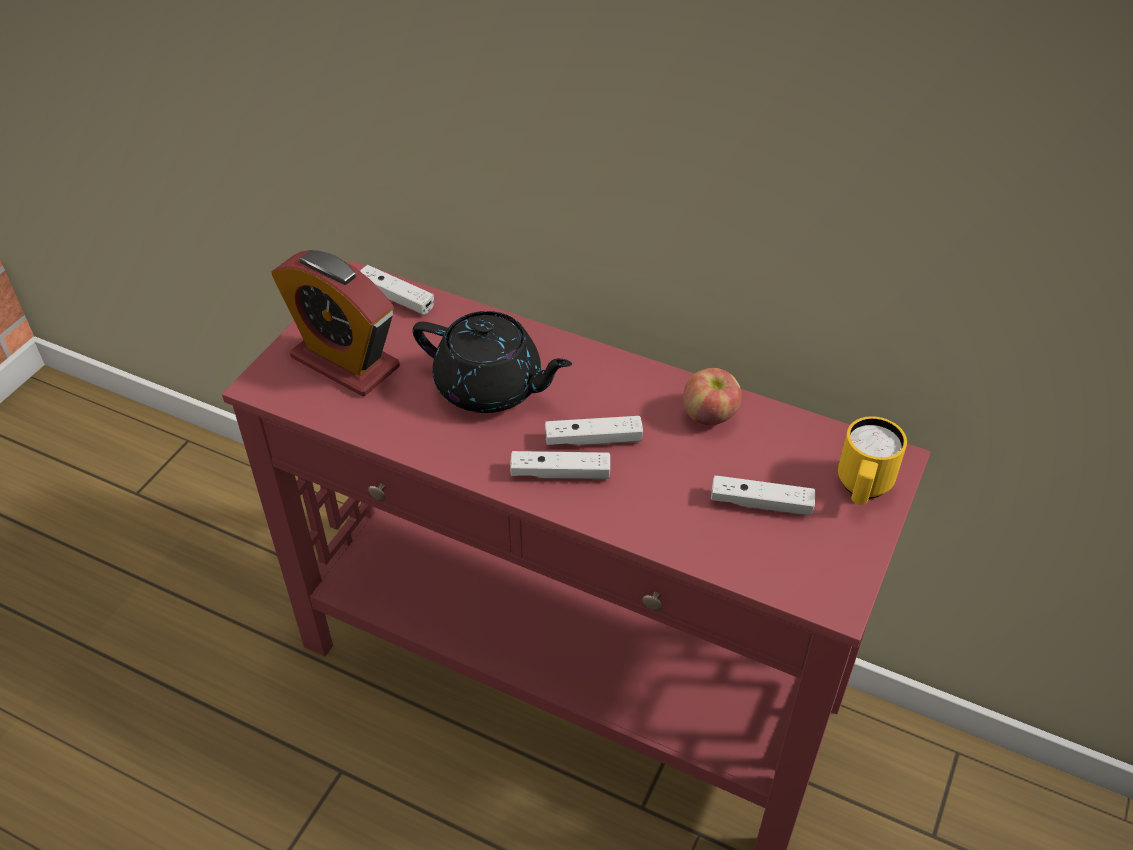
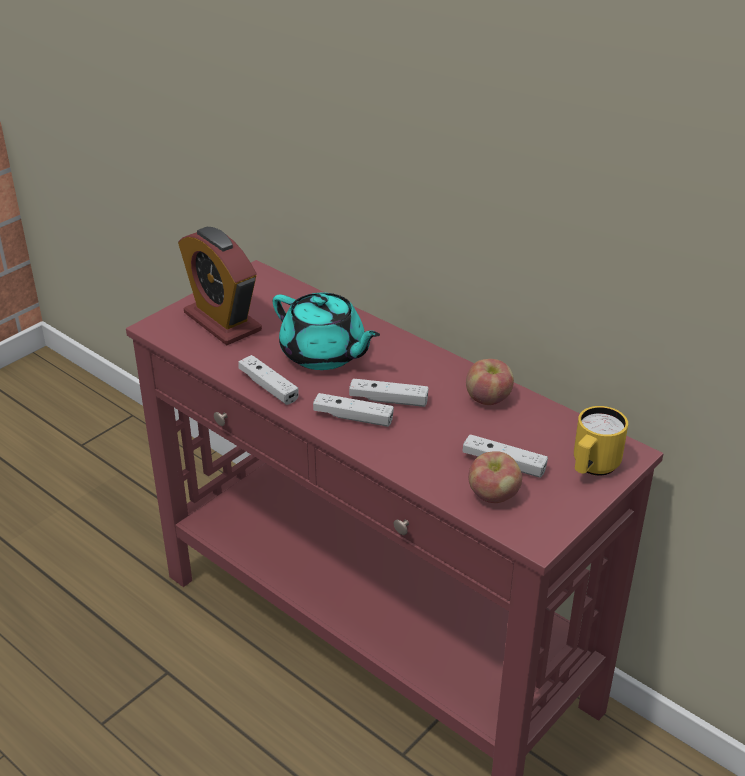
camera: 15 degrees right, 10 degrees down
white game controller [360,265,434,315] -> white game controller moved to [238,355,299,405]
black teapot [412,311,572,413] -> turquoise teapot [273,293,380,370]
none -> apple [468,451,522,503]

